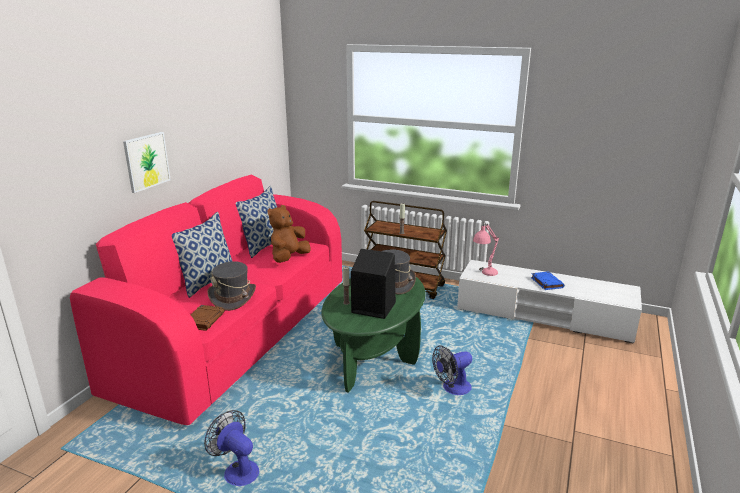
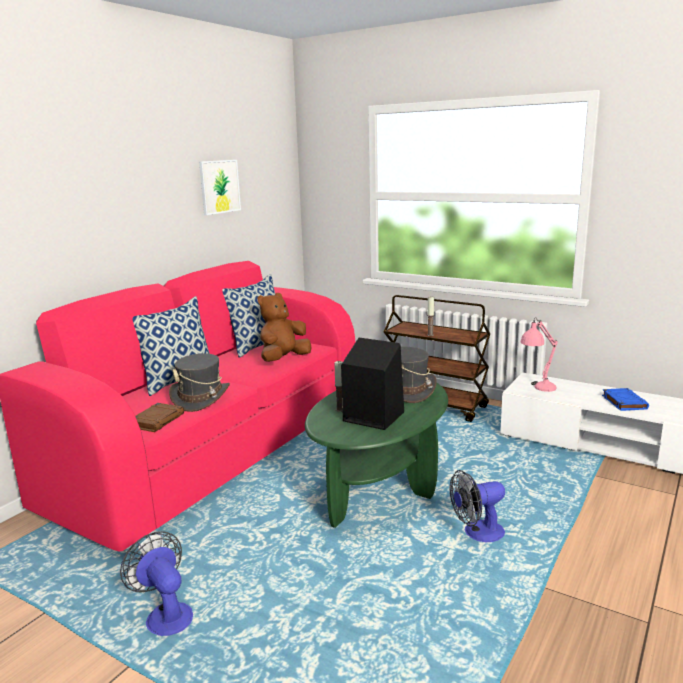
camera: 10 degrees right, 5 degrees down
picture [123,132,171,193] -> picture moved to [199,160,241,215]

